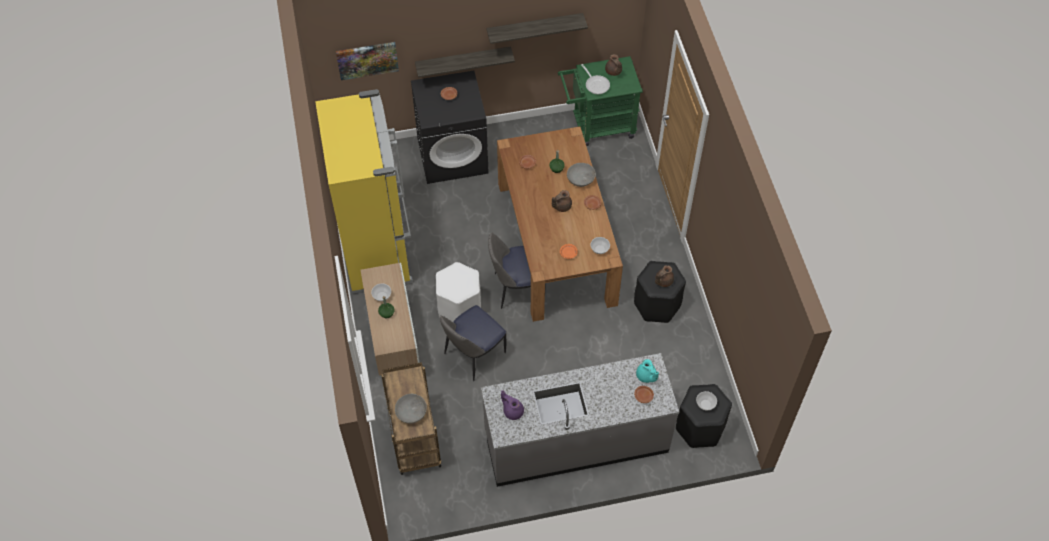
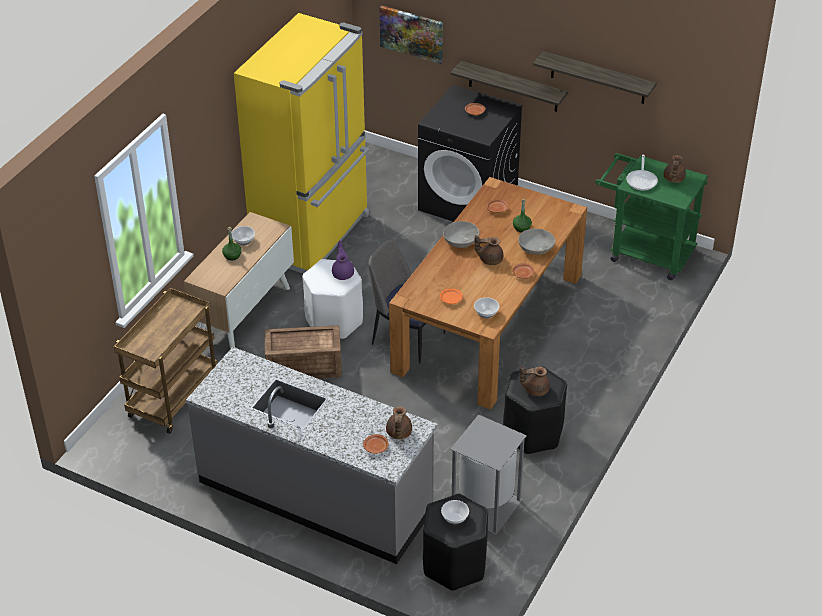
camera: 40 degrees right, 15 degrees down
grey bowl [395,394,427,424] -> grey bowl moved to [443,221,480,248]
chair [440,305,506,381] -> crate [265,325,342,378]
purple teapot [501,390,524,420] -> purple teapot moved to [332,241,354,280]
turquoise teapot [636,359,659,383] -> brown teapot [386,406,412,439]
none -> grey trash can [451,414,527,535]

